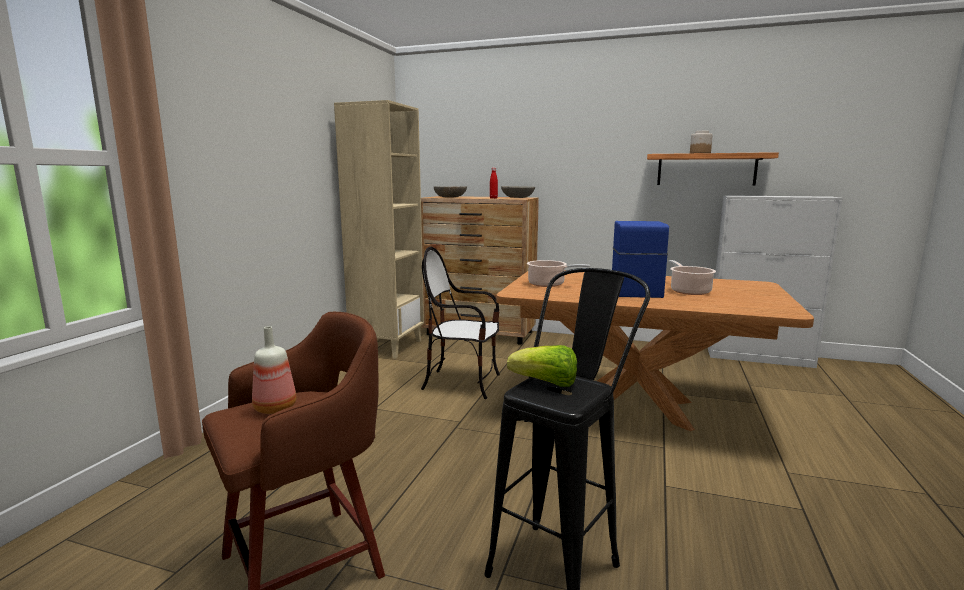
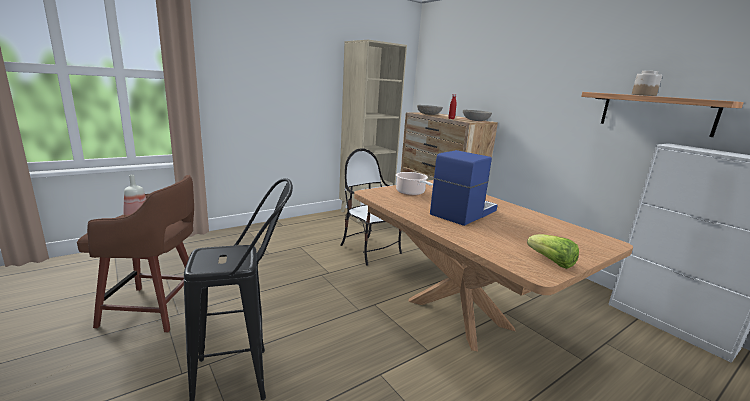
camera: 35 degrees right, 5 degrees up
lettuce [507,345,577,387] -> lettuce moved to [527,234,579,269]
cooking pot [669,260,716,295] -> none

